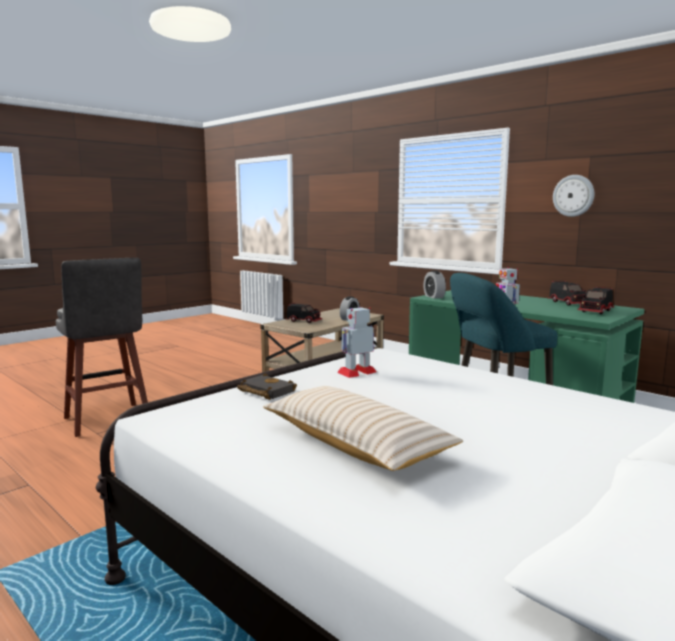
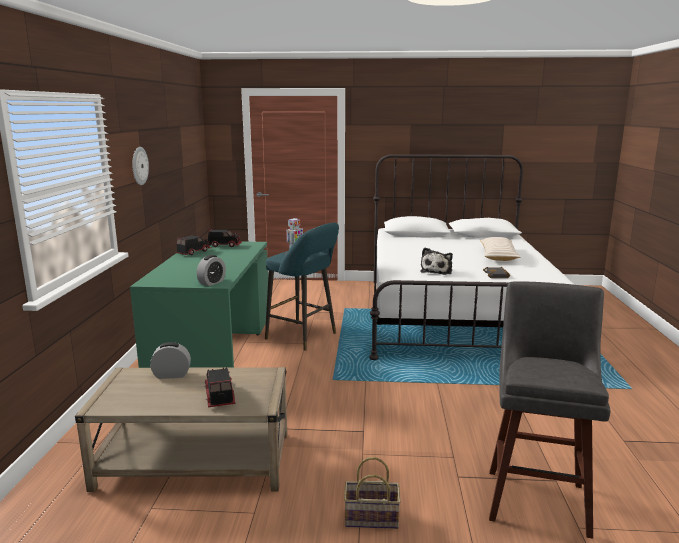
camera: 130 degrees left, 5 degrees up
toy robot [337,307,376,378] -> plush toy [420,247,453,275]
none -> basket [344,457,401,529]

